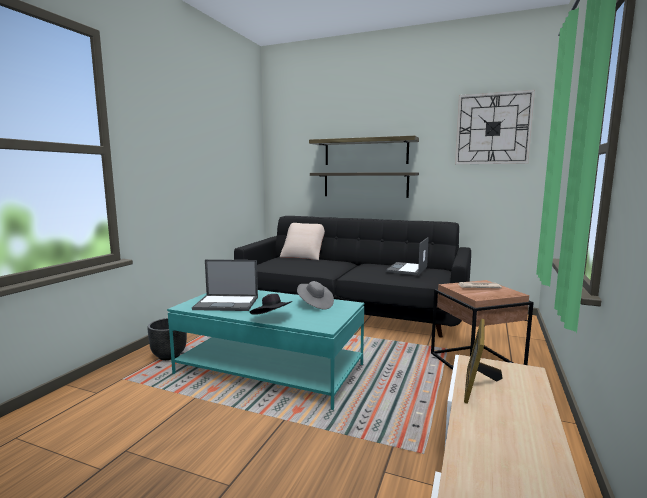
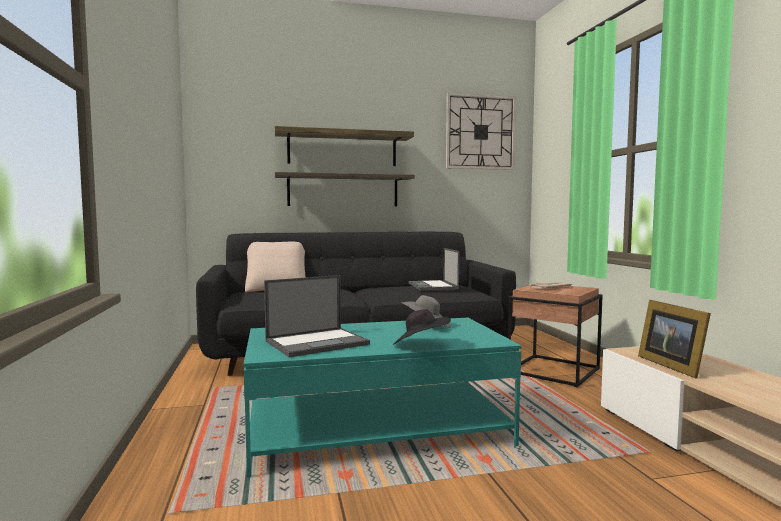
camera: 35 degrees left, 5 degrees down
black planter [147,318,187,360] -> none

